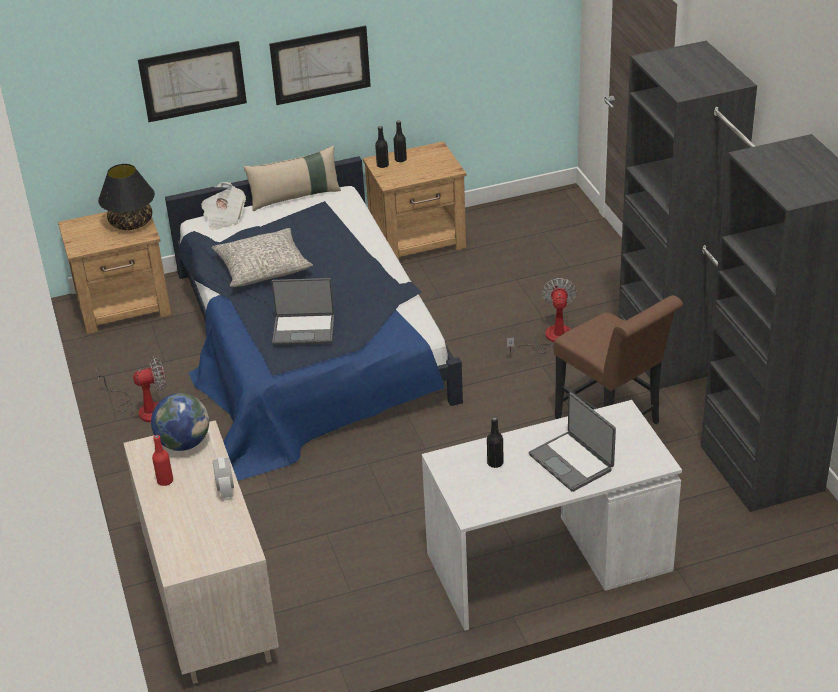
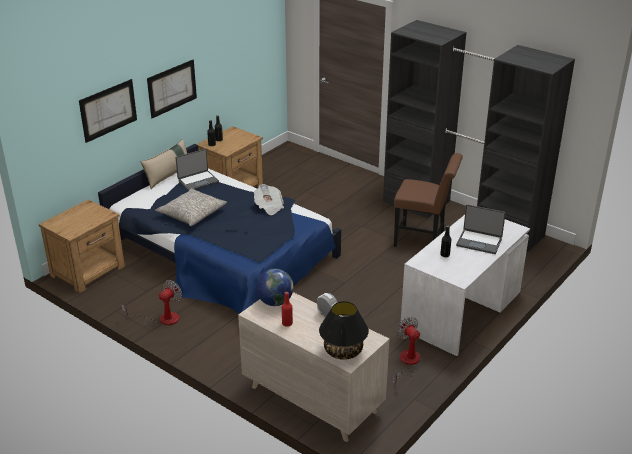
camera: 35 degrees left, 5 degrees down
black table lamp [98,164,155,230] -> black table lamp moved to [319,301,369,360]
newspaper [201,182,246,230] -> newspaper moved to [254,184,284,215]
laptop [272,278,334,345] -> laptop moved to [176,149,219,191]
fan [507,278,577,354] -> fan moved to [393,317,420,384]

